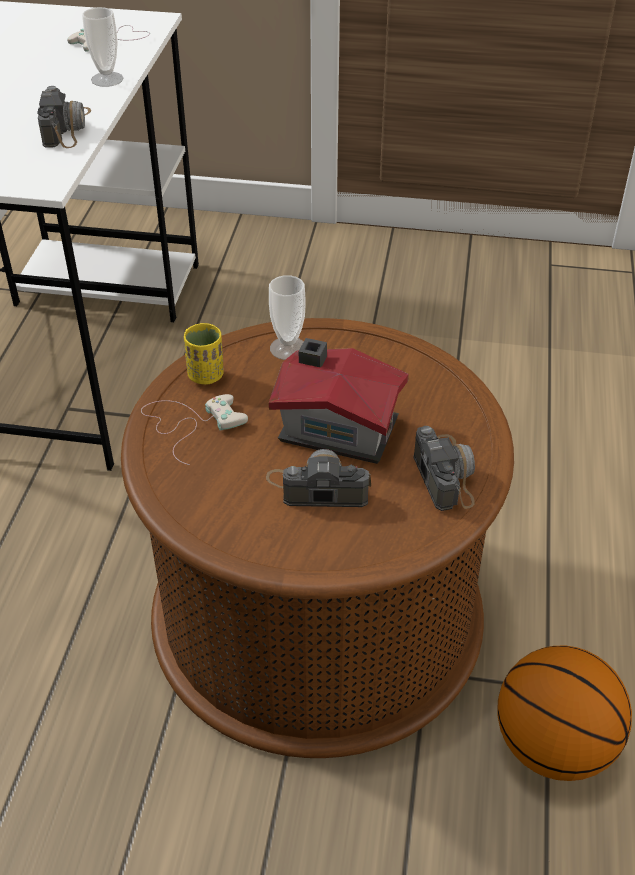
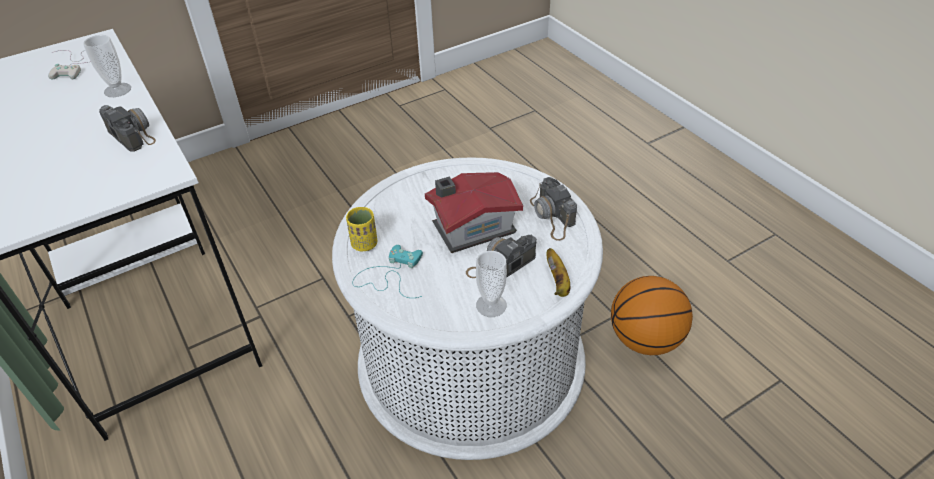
camera: 40 degrees left, 0 degrees up
brown coffee table [121,318,514,758] -> white coffee table [332,158,603,460]
white game controller [141,394,248,465] -> turquoise game controller [352,245,423,298]
cup [269,275,306,360] -> cup moved to [476,251,507,317]
camera [413,426,475,511] -> camera turned 150 degrees counterclockwise [530,177,577,241]
none -> banana [546,248,570,297]

